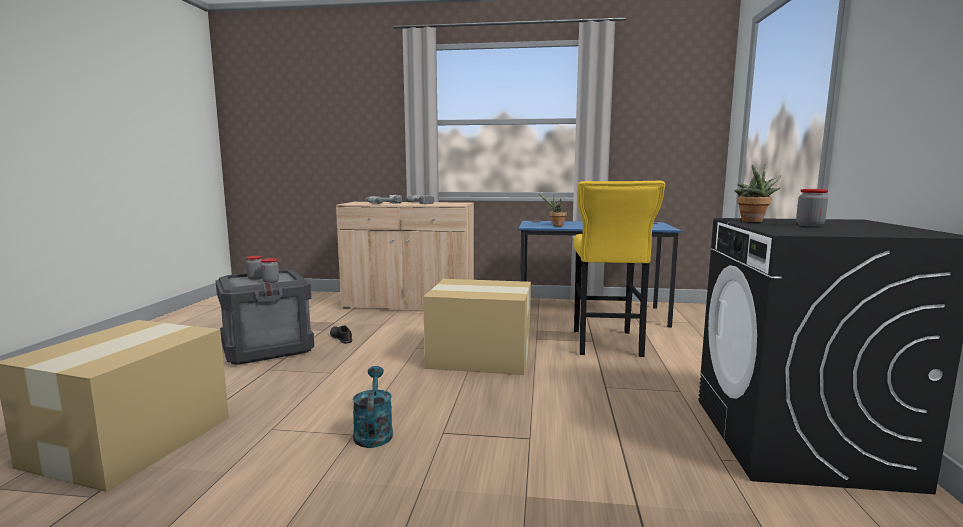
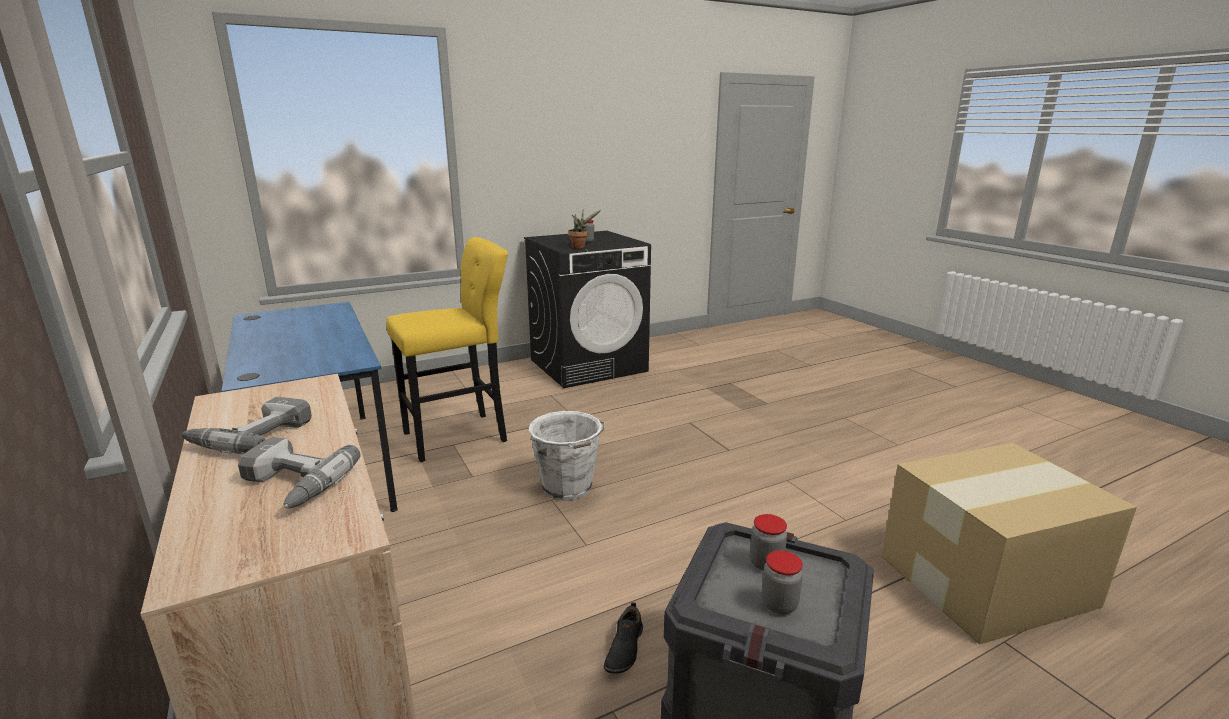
camera: 125 degrees left, 10 degrees up
turquoise watering can [352,366,393,448] -> none
cardboard box [423,279,531,375] -> white bucket [528,411,605,501]
potted plant [539,194,567,226] -> none

